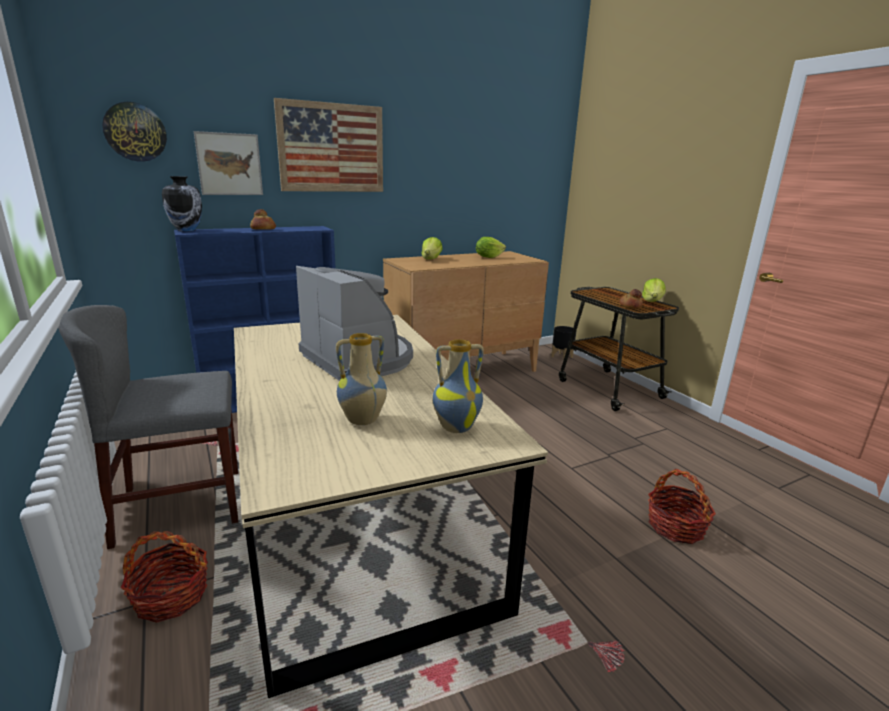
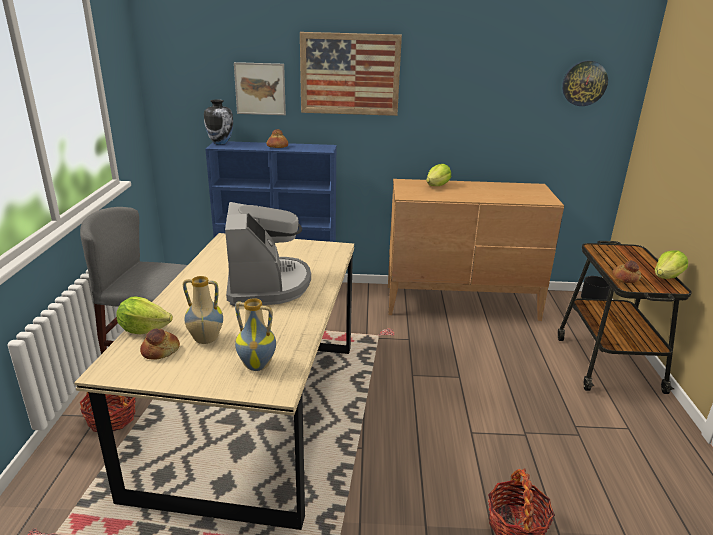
camera: 30 degrees right, 5 degrees up
wall clock [102,102,167,162] -> wall clock moved to [562,61,608,106]
lettuce [476,237,506,258] -> lettuce moved to [116,296,173,334]
none -> bread [140,328,180,360]

